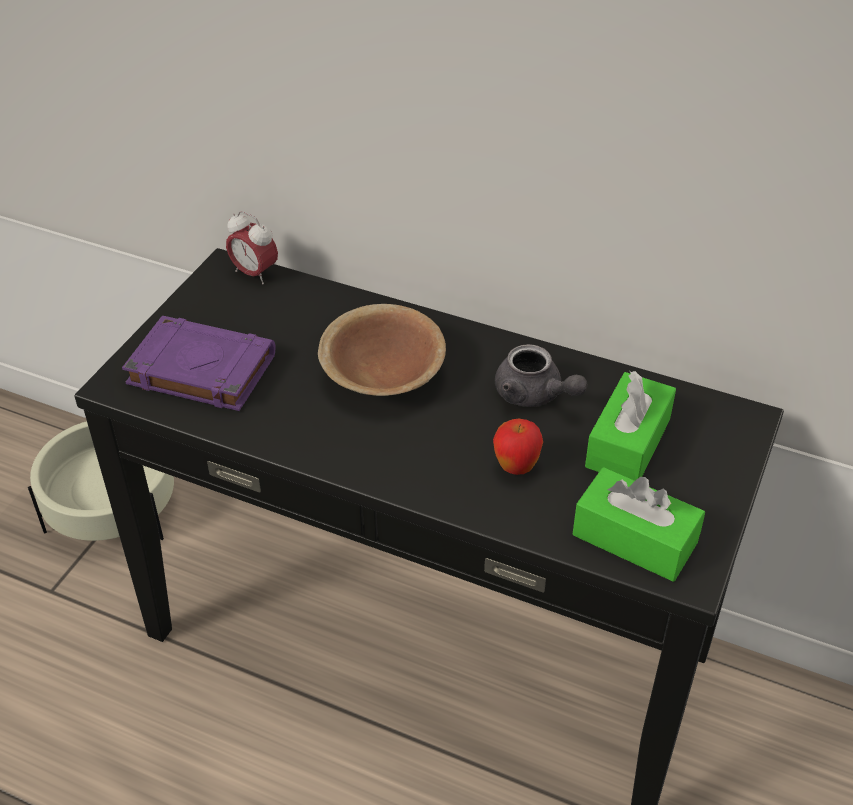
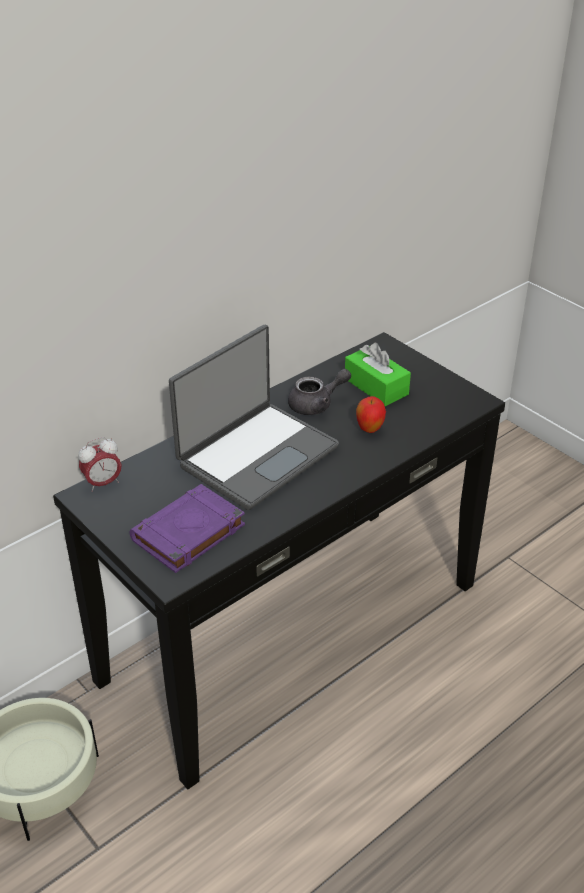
camera: 65 degrees left, 5 degrees down
brown bowl [318,304,446,396] -> laptop [169,325,339,510]
green tissue box [573,467,705,582] -> none

